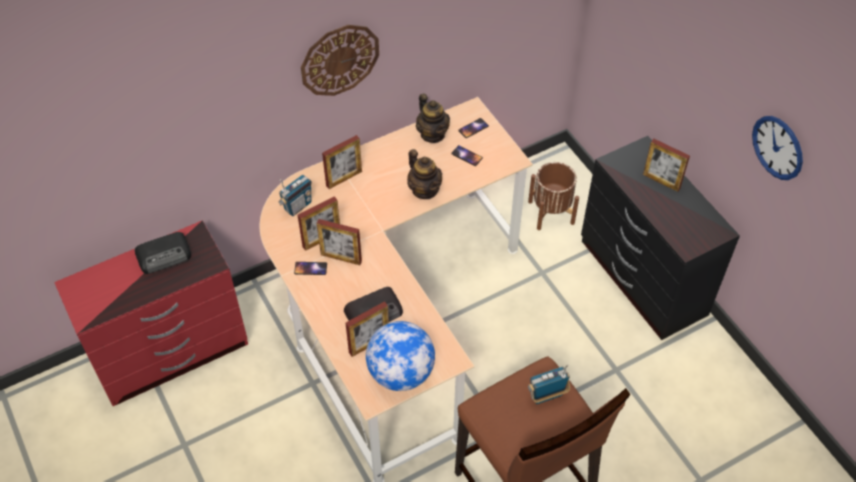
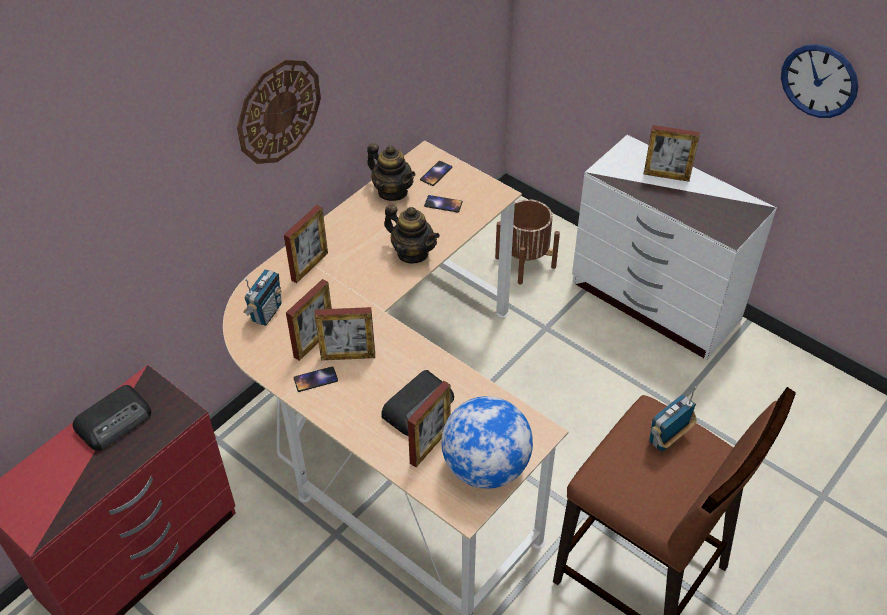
camera: 20 degrees left, 5 degrees down
black dresser [581,136,740,340] -> white dresser [572,135,777,360]

